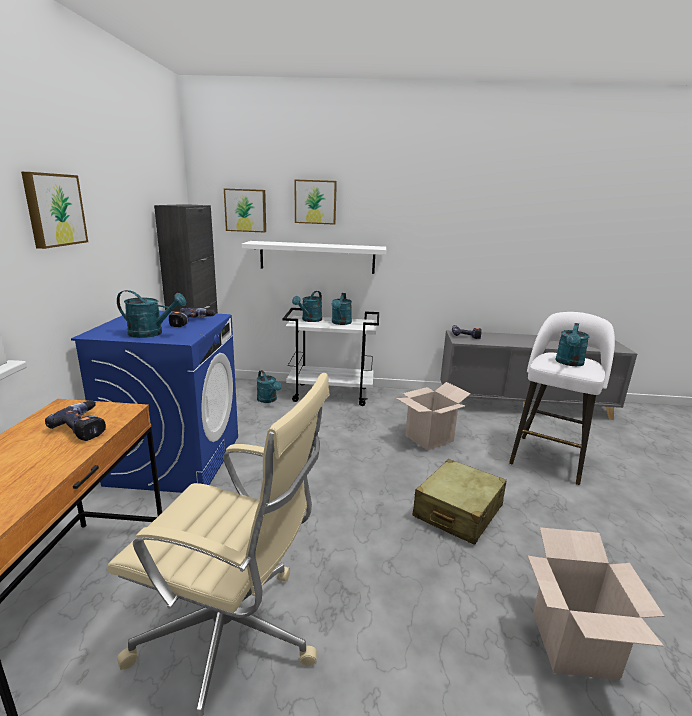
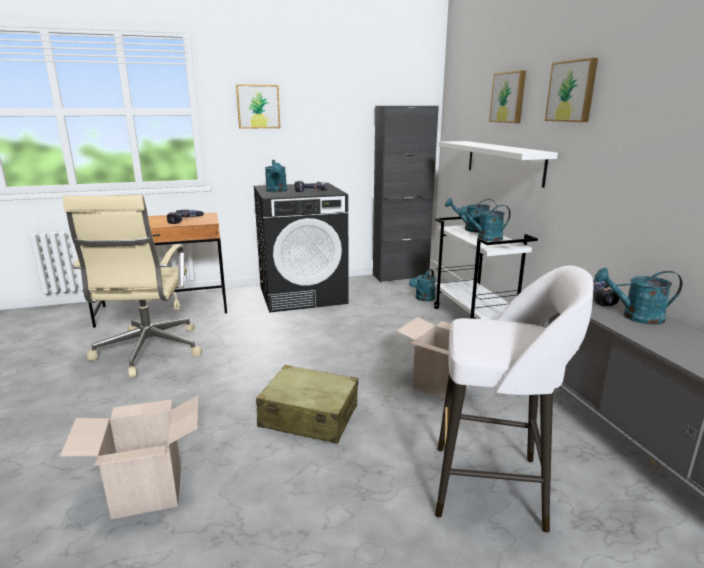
camera: 70 degrees right, 0 degrees up
blue washing machine [71,311,238,493] -> black washing machine [254,183,349,313]
picture [224,188,266,233] -> picture moved to [545,58,598,122]
turquoise watering can [555,323,590,366] -> turquoise watering can moved to [595,268,682,325]

